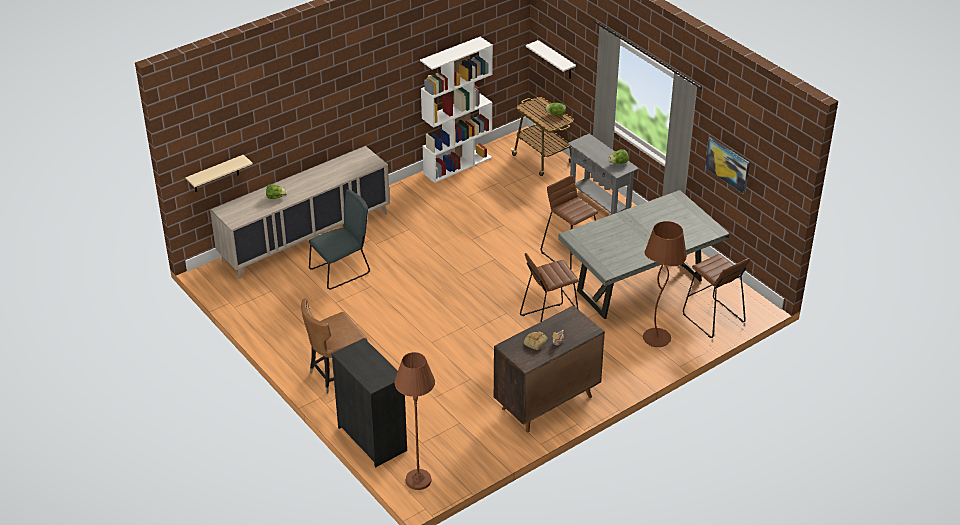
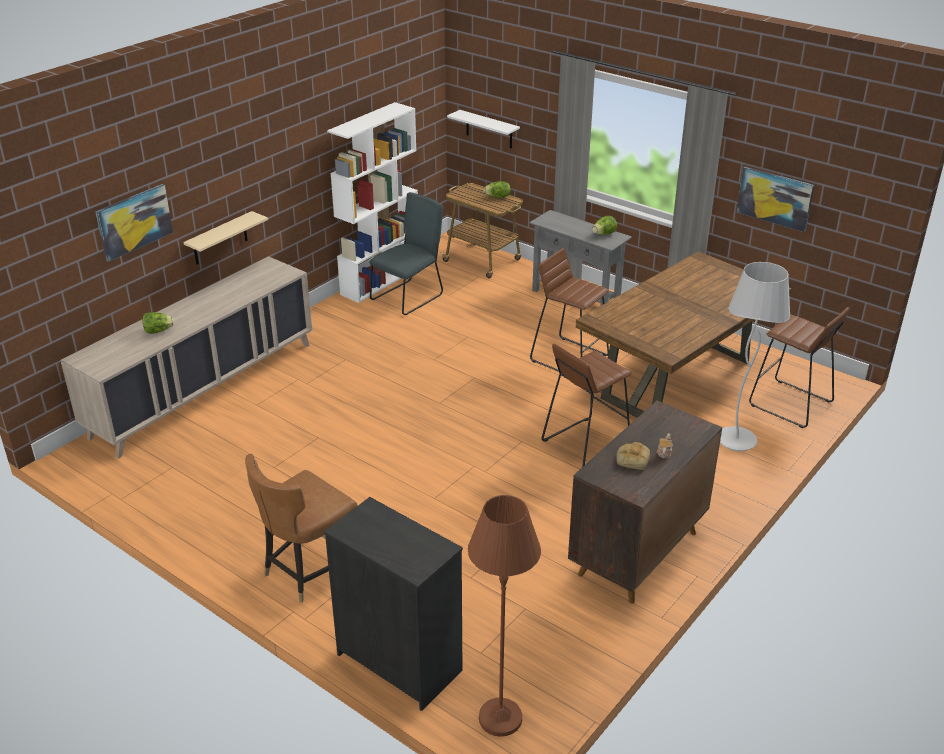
camera: 15 degrees left, 5 degrees down
beige shelf [186,155,253,192] -> beige shelf moved to [183,211,268,265]
grey chair [309,189,370,289] -> grey chair moved to [369,192,443,315]
grey dining table [558,190,730,319] -> brown dining table [576,252,791,418]
brown floor lamp [643,221,687,347] -> white floor lamp [720,262,790,452]
none -> picture [95,184,173,262]

